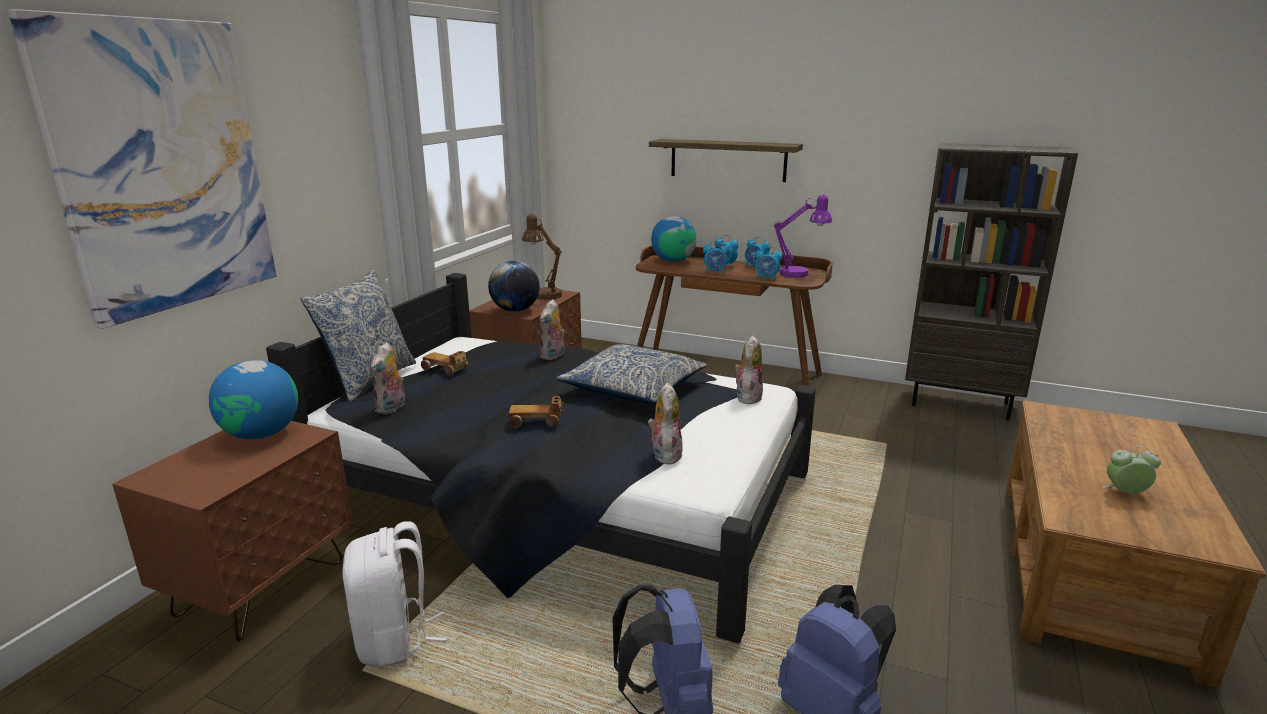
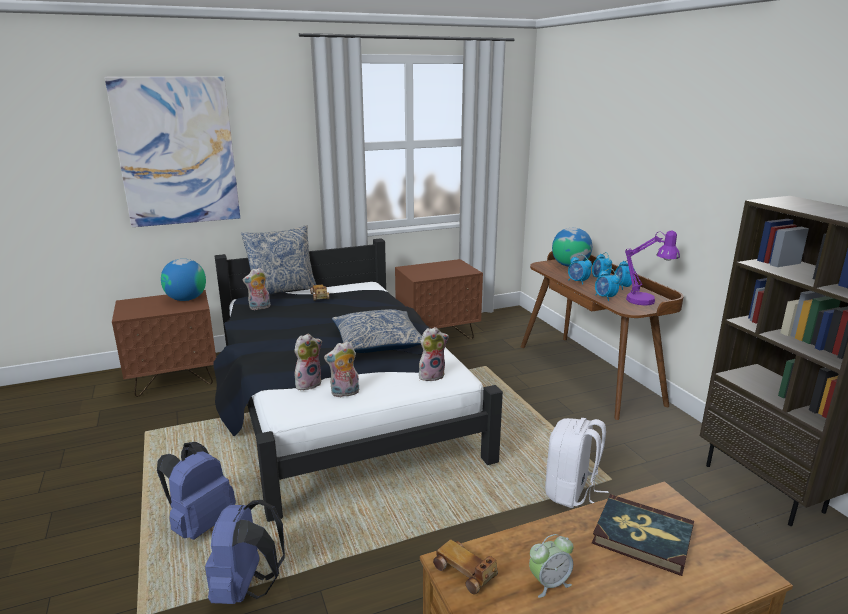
camera: 45 degrees right, 0 degrees up
white backpack [342,521,447,667] -> white backpack moved to [545,418,609,508]
globe [488,261,540,312] -> none
toy car [509,396,562,428] -> toy car moved to [433,539,498,595]
brown table lamp [522,214,562,300] -> none
plush toy [539,299,565,360] -> plush toy moved to [324,341,359,397]
shelf [649,139,803,182] -> none
alarm clock [1102,446,1161,494] -> alarm clock turned 105 degrees clockwise [529,534,573,598]
none -> book [592,494,694,576]

